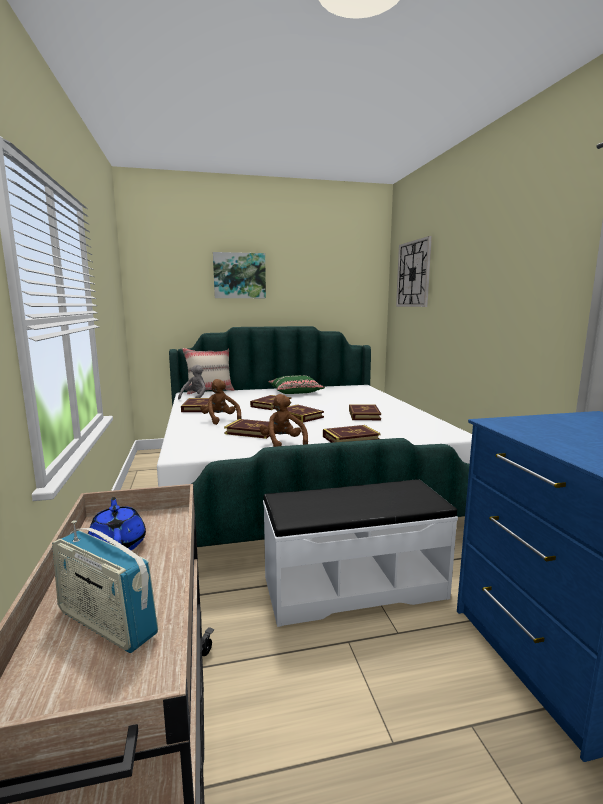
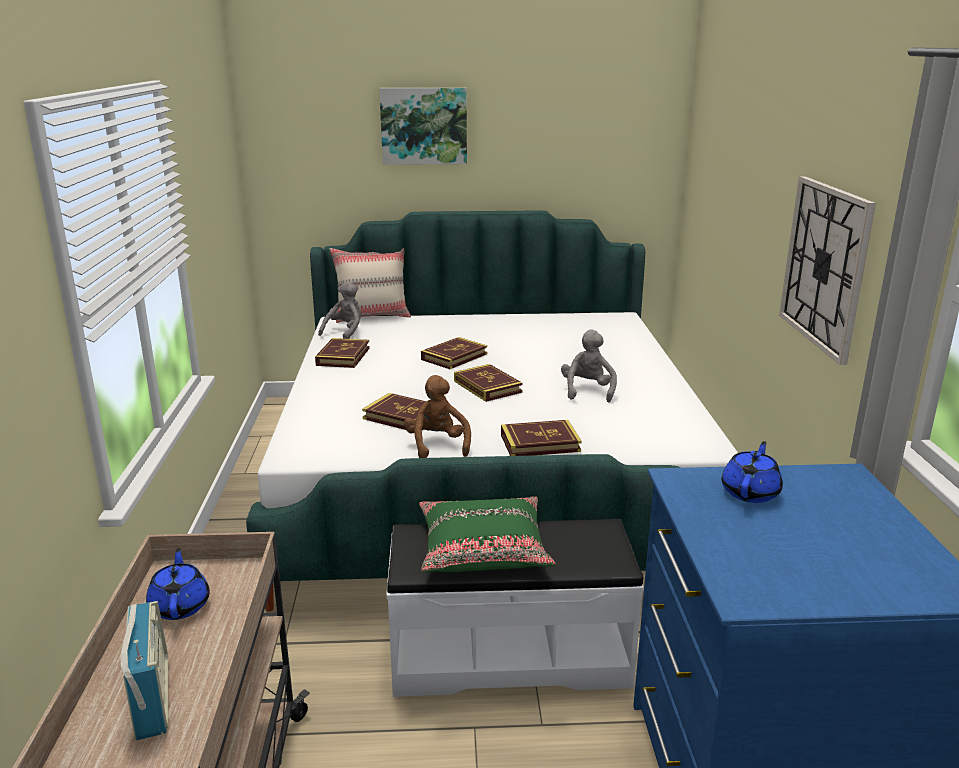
camera: 10 degrees right, 10 degrees up
radio [52,520,158,653] -> radio turned 150 degrees counterclockwise [120,601,168,741]
brown plush toy [200,379,241,425] -> none
green pillow [268,375,325,394] -> green pillow moved to [419,496,556,572]
book [349,404,381,420] -> grey plush toy [561,329,617,402]
wall clock [396,236,432,307] -> wall clock moved to [779,176,876,365]
none -> blue teapot [722,441,783,503]

